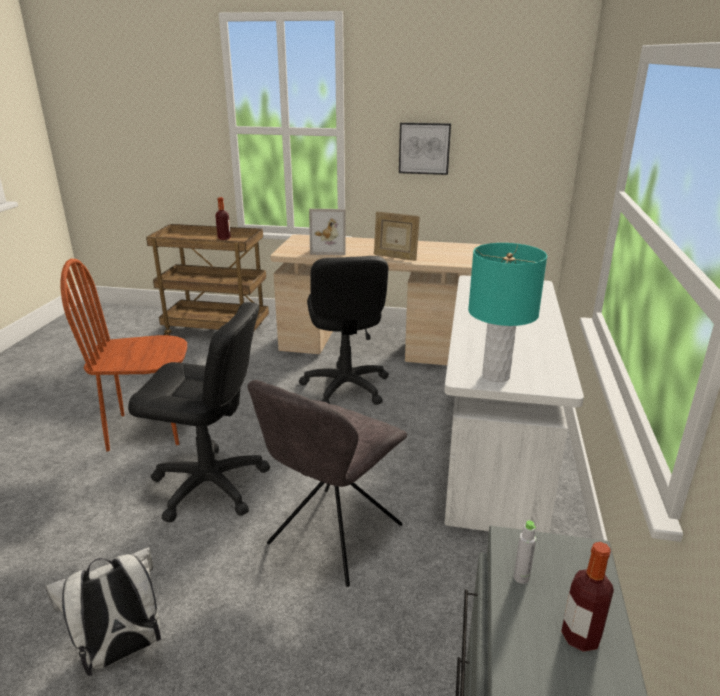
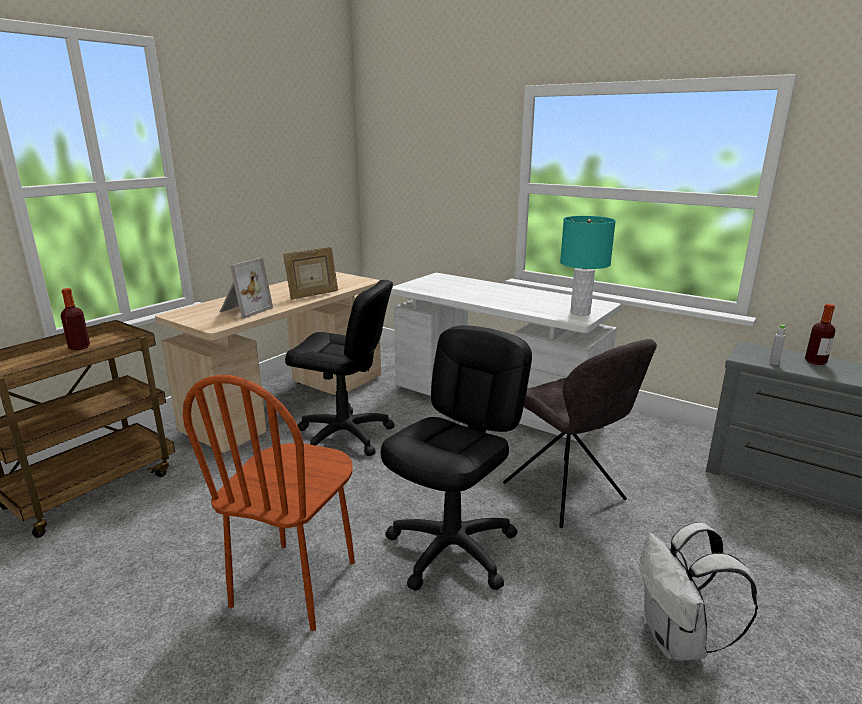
camera: 65 degrees left, 5 degrees down
picture [399,122,451,175] -> none

